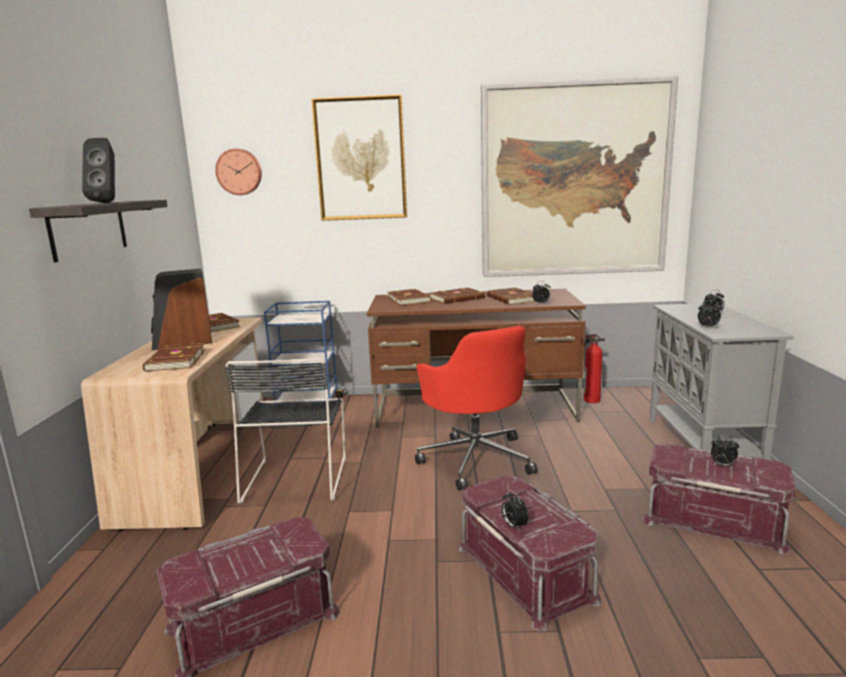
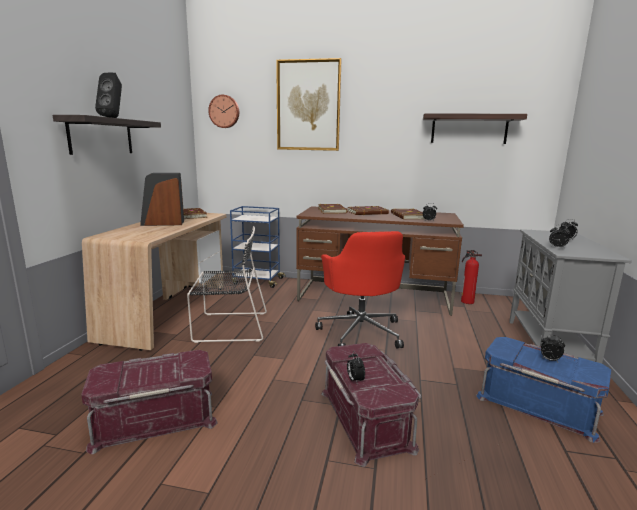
camera: 10 degrees right, 0 degrees up
brown book [143,343,205,372] -> none
black chair [225,358,346,504] -> black chair turned 105 degrees counterclockwise [187,226,267,343]
picture [481,75,678,277] -> shelf [423,113,527,144]
red storage box [643,443,796,555] -> blue storage box [476,337,612,443]

